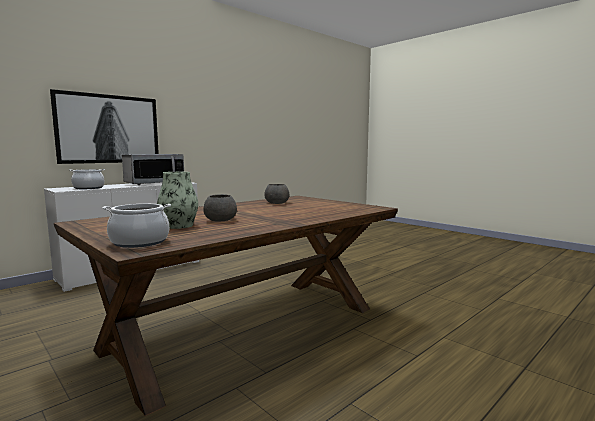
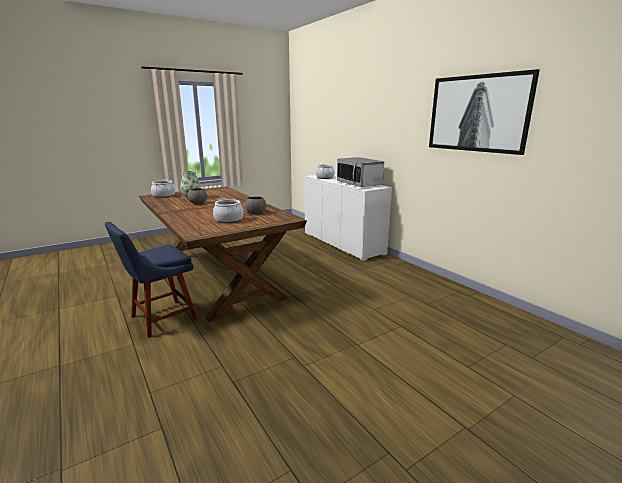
camera: 100 degrees right, 10 degrees up
picture [50,89,159,164] -> picture moved to [429,69,540,155]
none -> blue chair [105,222,197,338]
none -> cooking pot [213,198,243,223]

